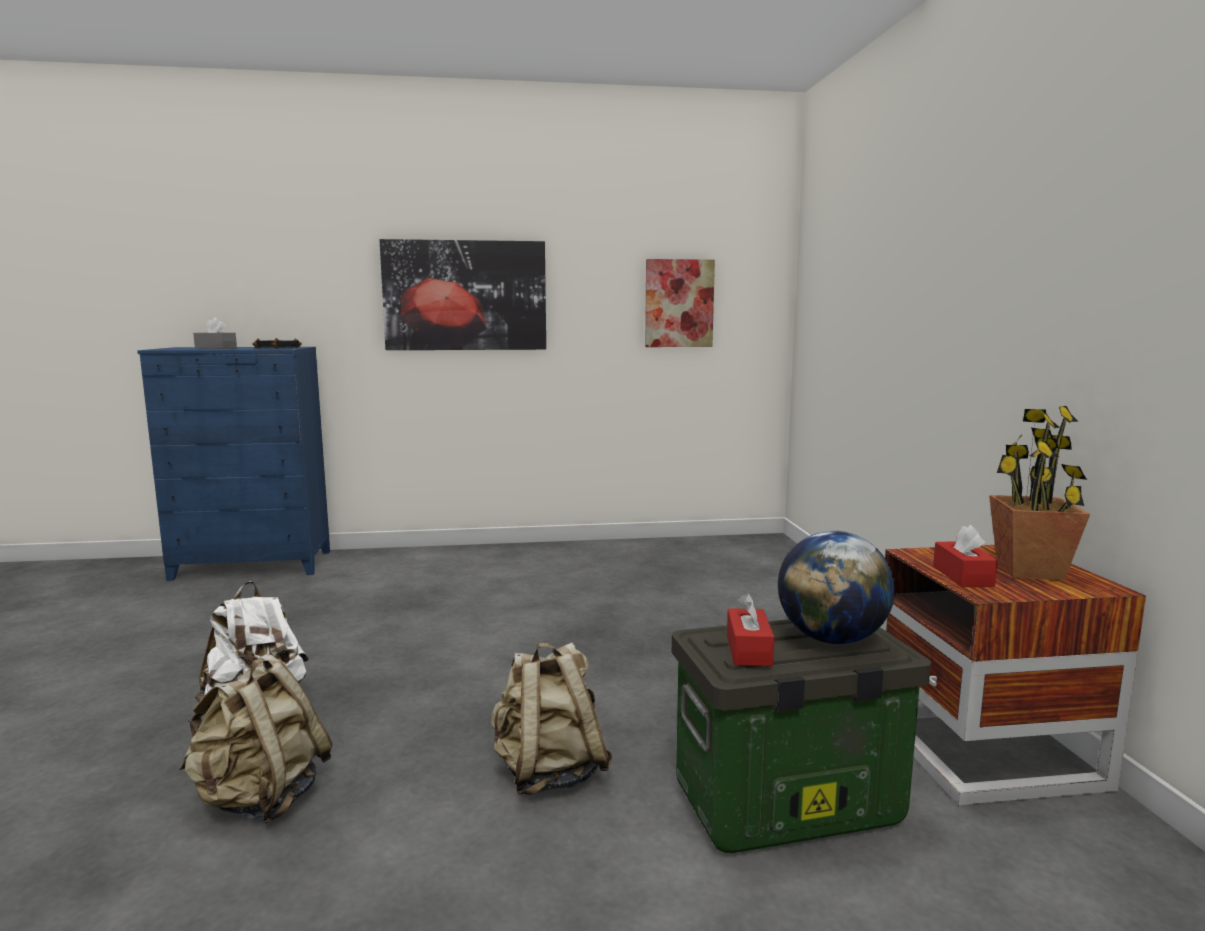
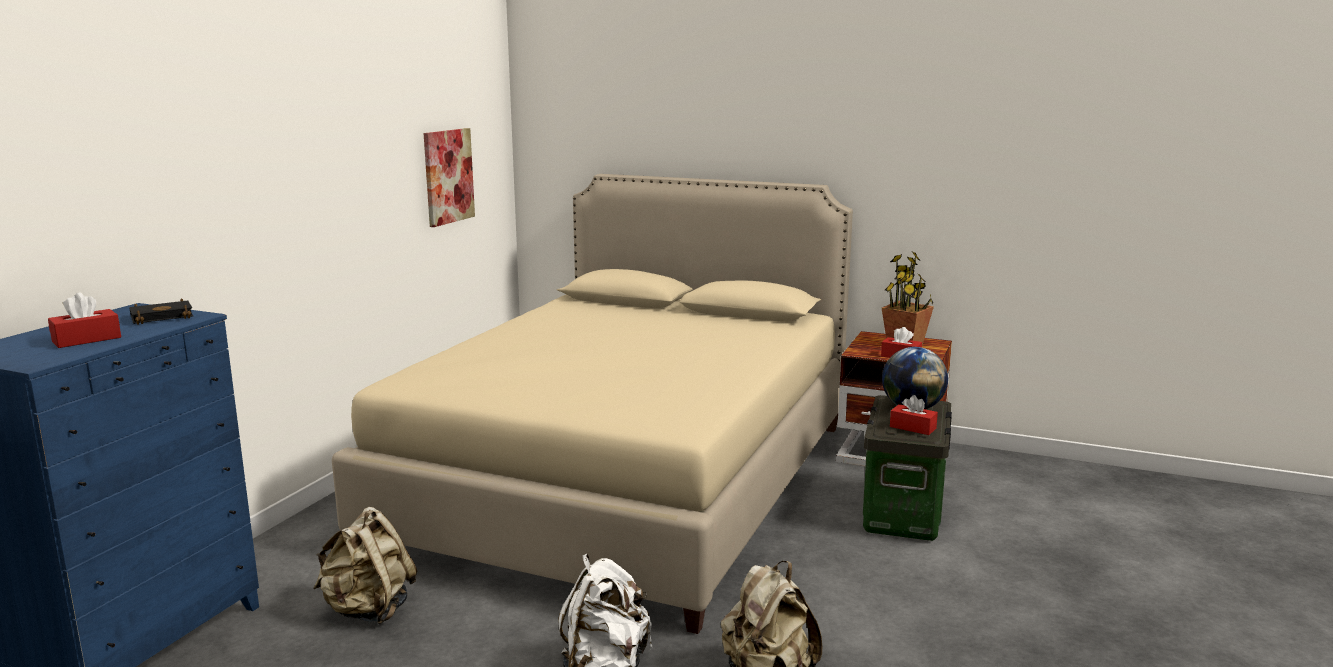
camera: 60 degrees left, 5 degrees up
grey tissue box [193,317,237,349] -> red tissue box [48,293,121,348]
picture [380,239,546,350] -> none
beige backpack [491,643,613,795] -> beige backpack moved to [313,507,417,625]
none -> beige bed [332,174,853,634]

